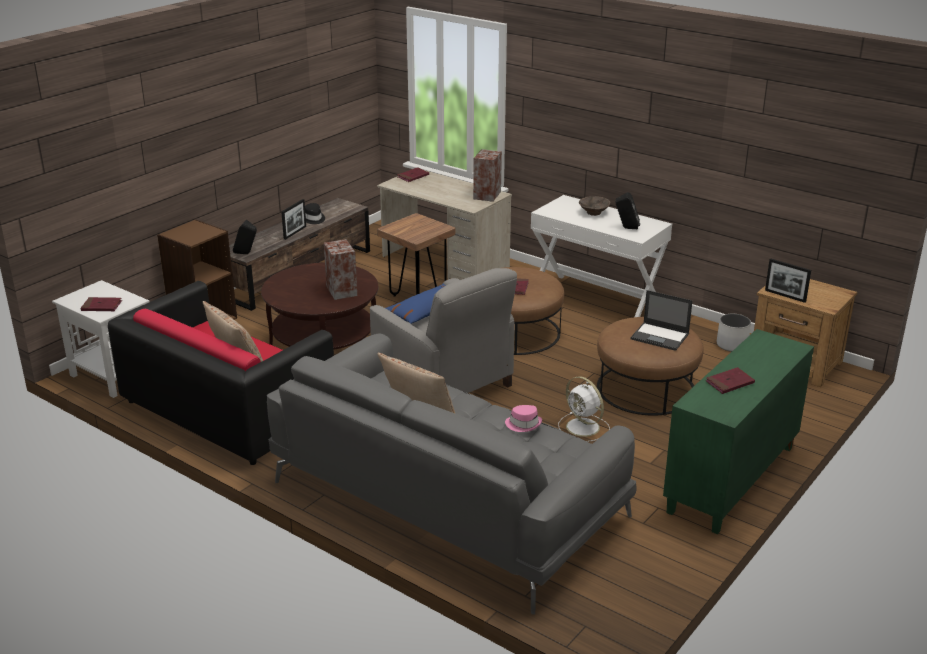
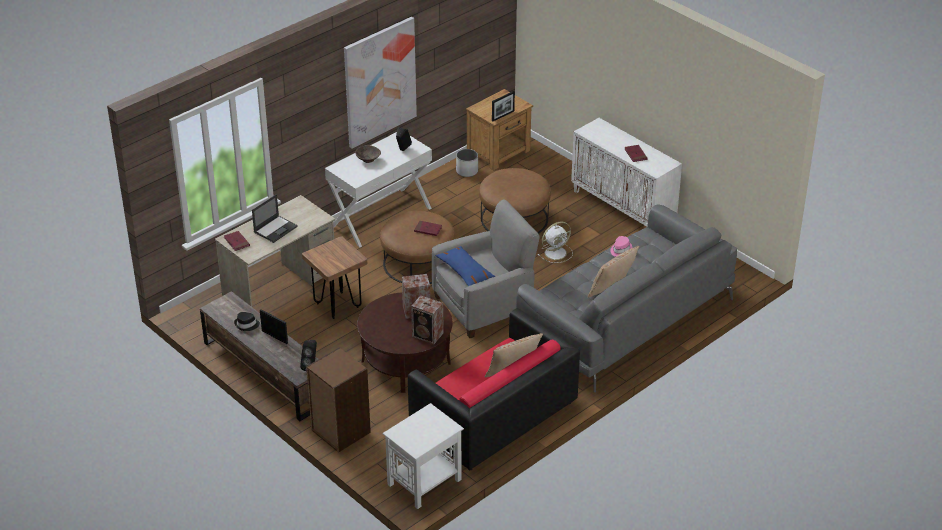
camera: 80 degrees left, 10 degrees up
red book [80,297,122,311] -> none
speaker [473,149,502,202] -> speaker moved to [411,295,444,344]
laptop [630,290,692,351] -> laptop moved to [252,194,298,243]
green cabinet [663,329,814,534] -> white cabinet [571,118,682,226]
none -> picture [344,17,417,148]

